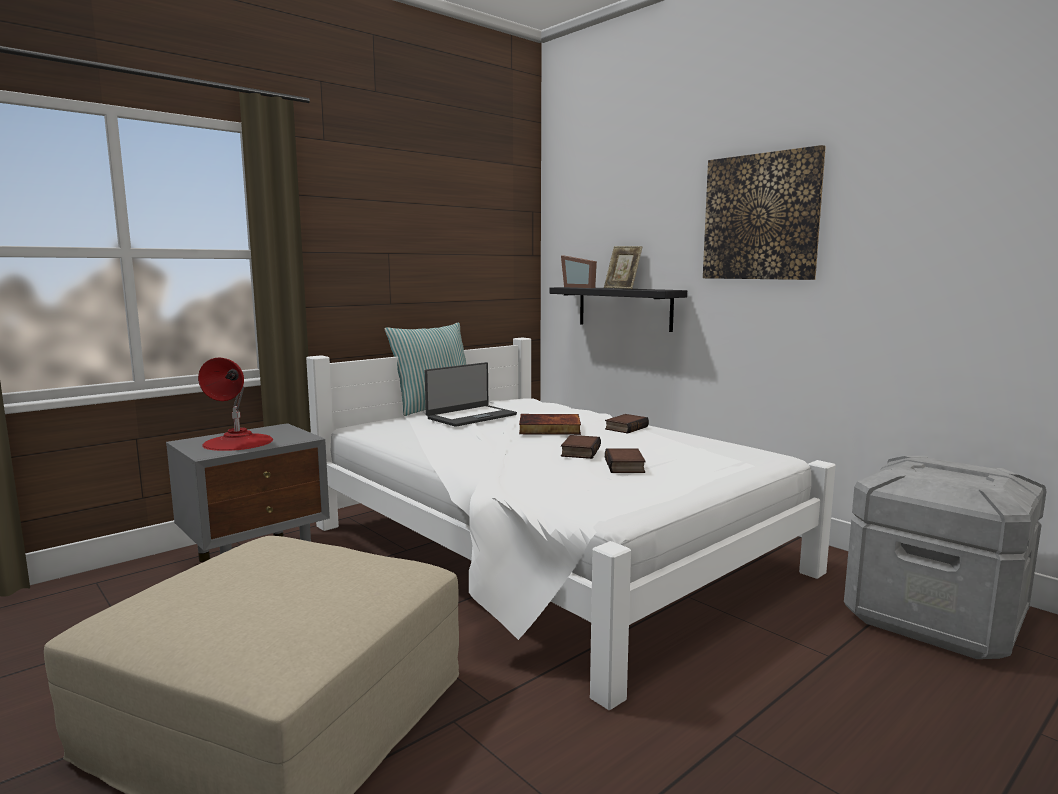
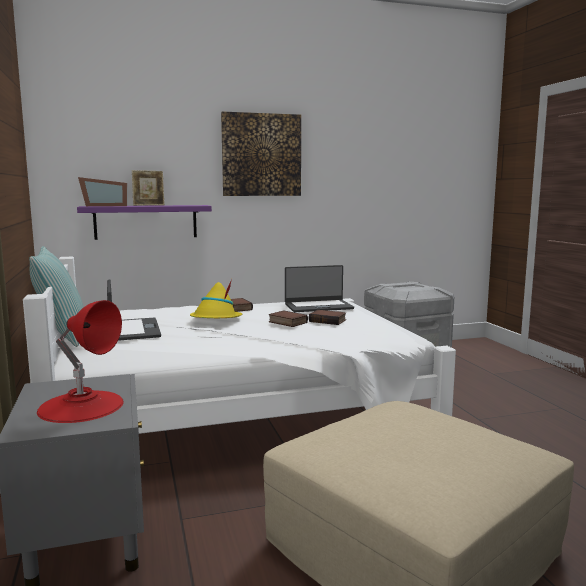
camera: 65 degrees left, 0 degrees up
book [519,414,581,435] -> yellow hat [190,279,242,318]
black shelf [549,287,687,332] -> purple shelf [77,205,212,240]
none -> laptop [285,265,354,312]

